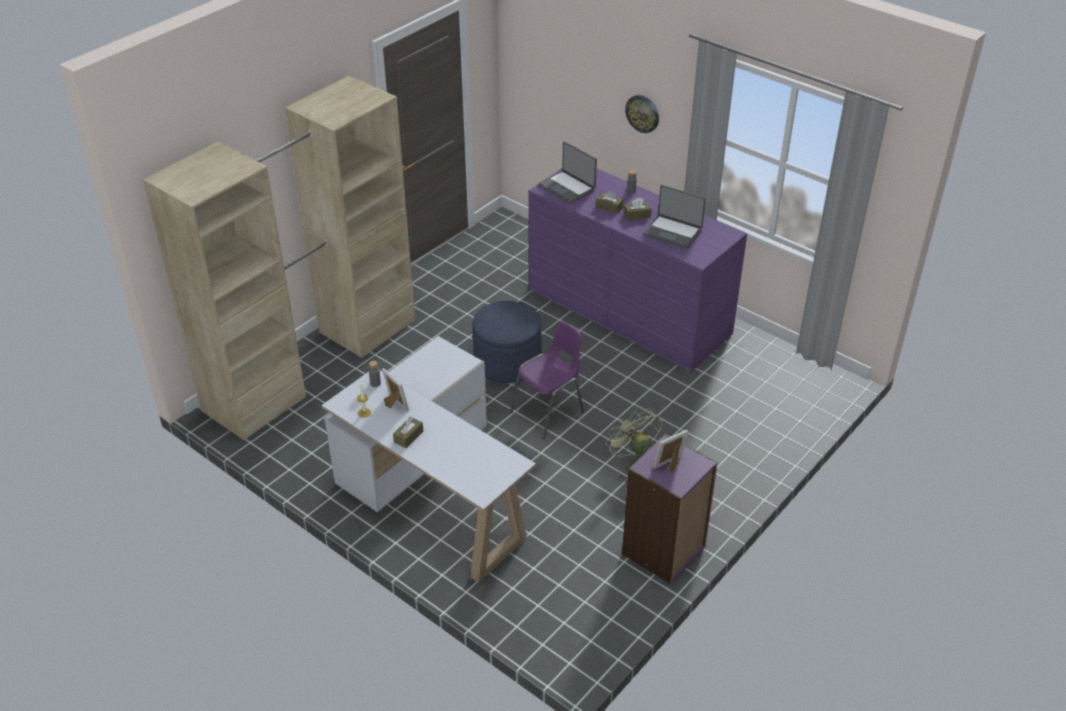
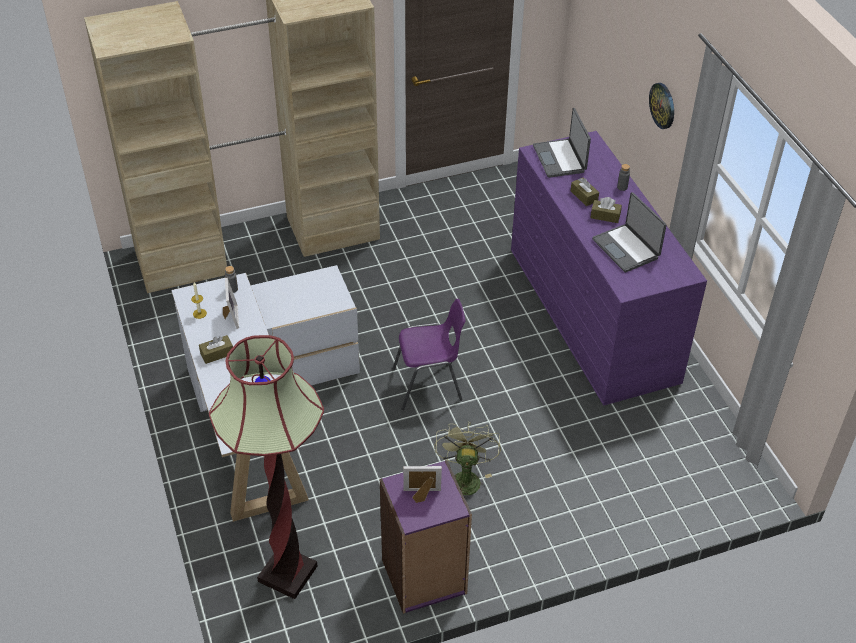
camera: 30 degrees right, 5 degrees up
blue ottoman [472,301,542,383] -> none
none -> floor lamp [209,335,324,599]

